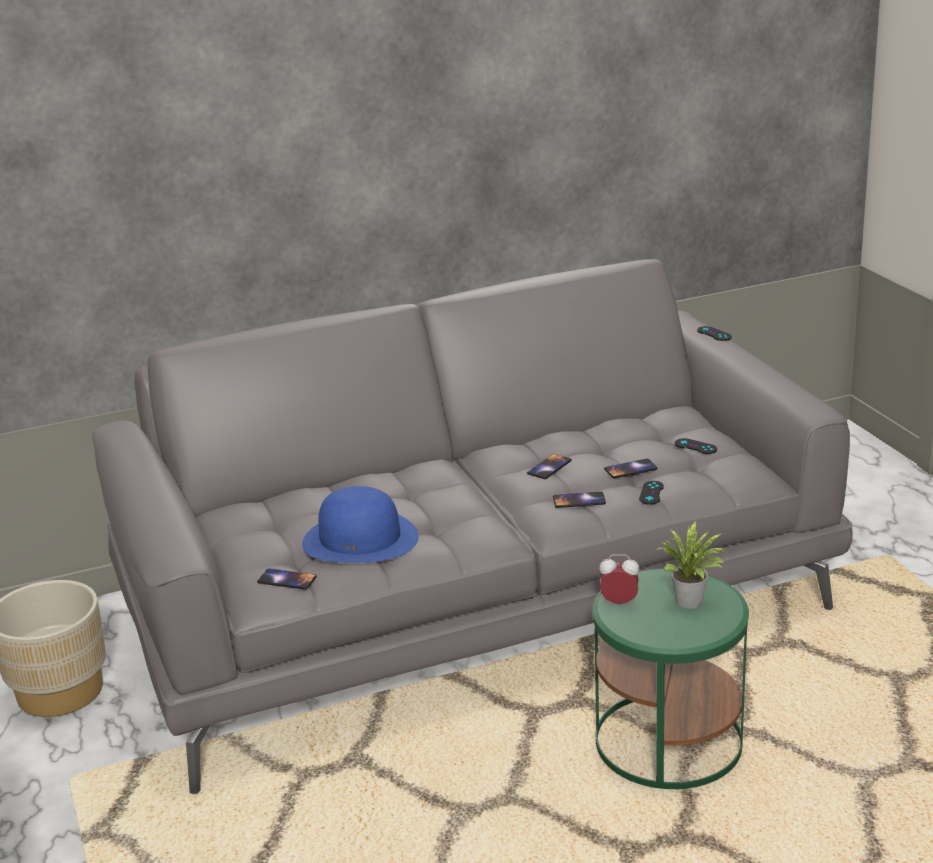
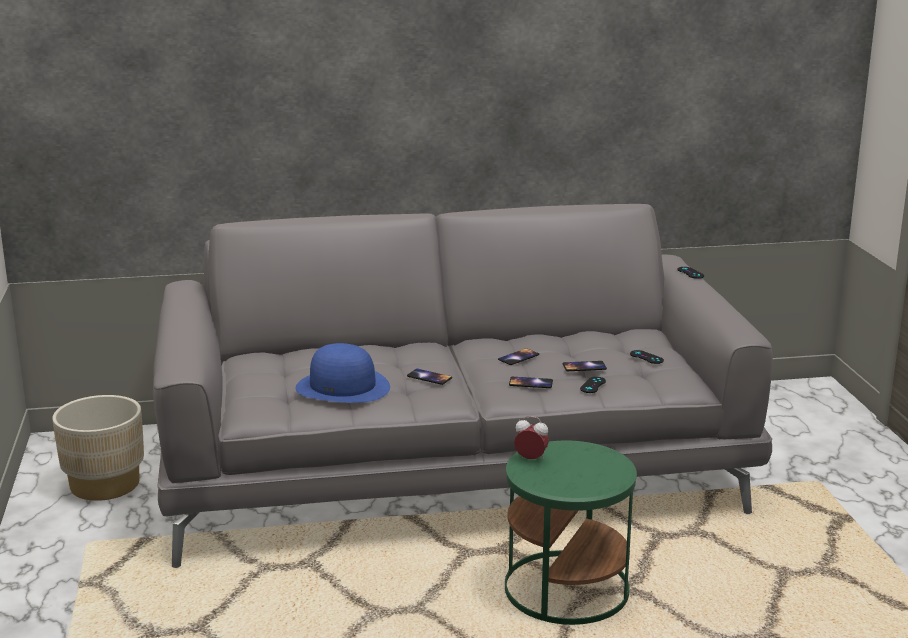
camera: 10 degrees right, 5 degrees down
phone [257,569,317,590] -> phone moved to [407,369,452,385]
potted plant [656,522,730,609] -> none

